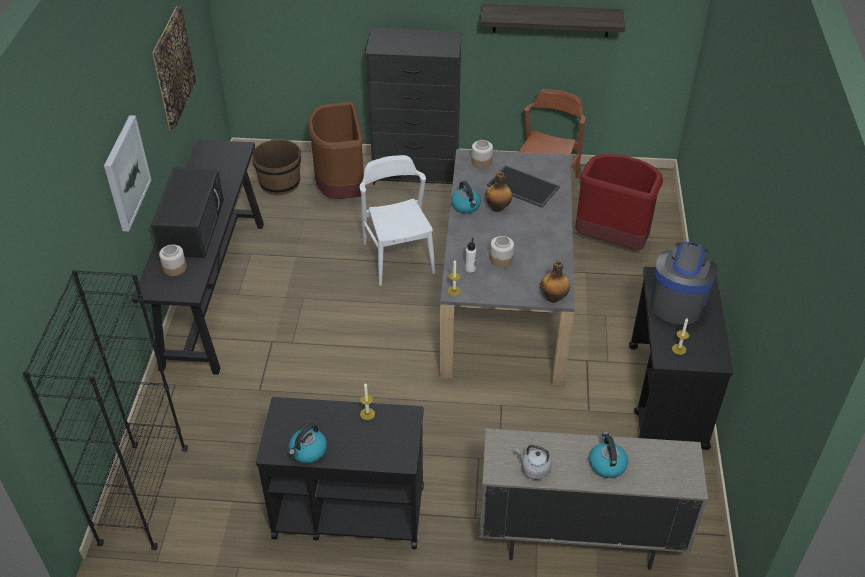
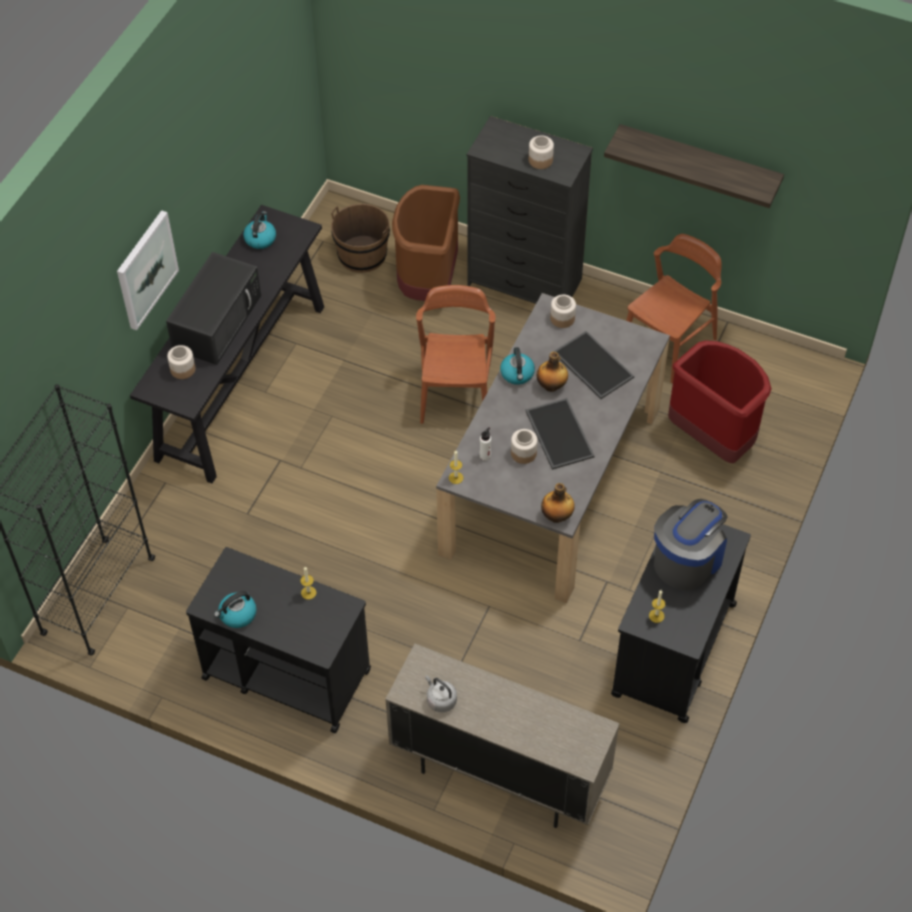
camera: 20 degrees right, 10 degrees up
picture [152,6,196,130] -> none
white chair [360,155,435,286] -> brown chair [416,285,495,424]
kettle [589,432,628,478] -> kettle moved to [243,211,276,249]
none -> tray [526,398,595,470]
none -> jar [529,136,554,169]

